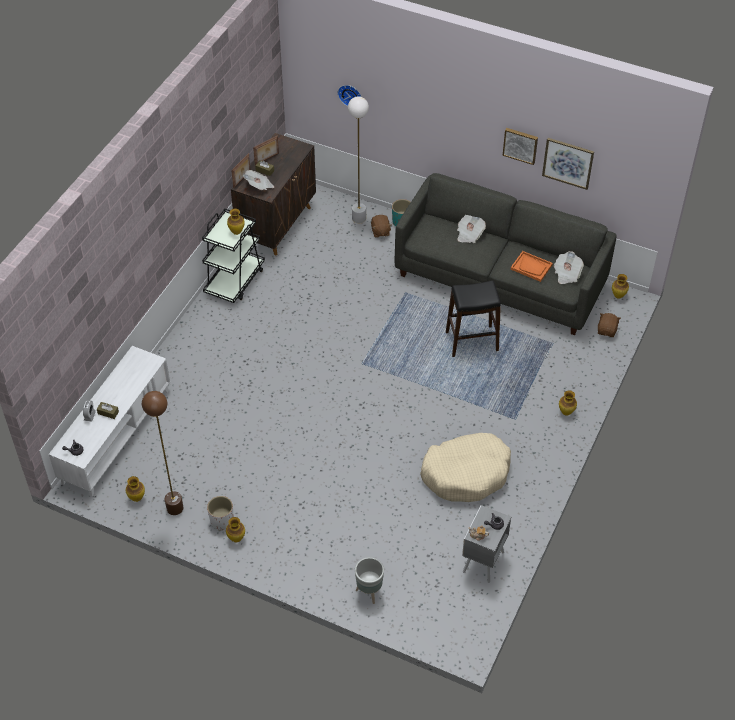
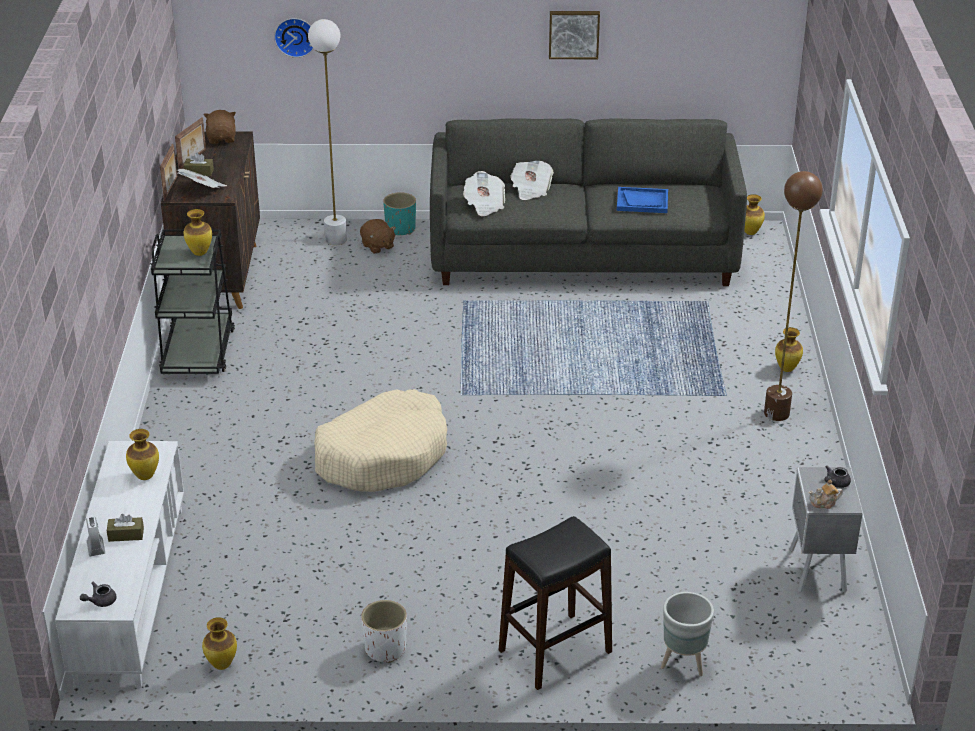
camera: 25 degrees left, 15 degrees down
brown floor lamp [142,391,184,515] -> brown floor lamp moved to [764,171,823,421]
vase [226,517,245,542] -> vase moved to [126,429,159,480]
beige dog bed [420,433,511,502] -> beige dog bed moved to [314,389,447,492]
black stool [446,281,501,357] -> black stool moved to [499,516,612,690]
orange tray [511,251,553,282] -> blue tray [617,187,668,213]
picture [542,138,594,190] -> none
newspaper [554,251,584,284] -> newspaper moved to [463,171,505,216]
brown plush toy [598,313,621,337] -> brown plush toy moved to [204,110,236,144]

